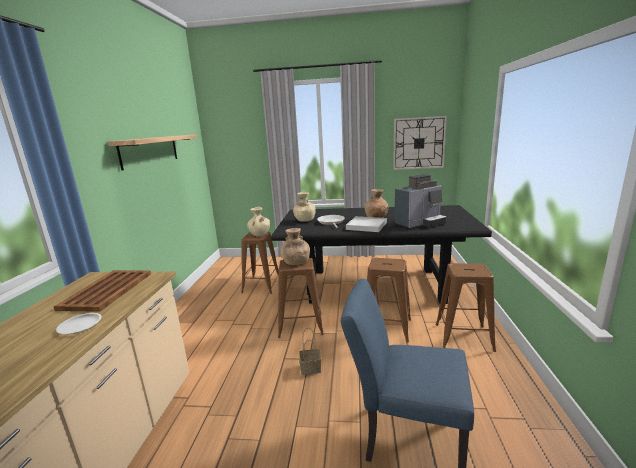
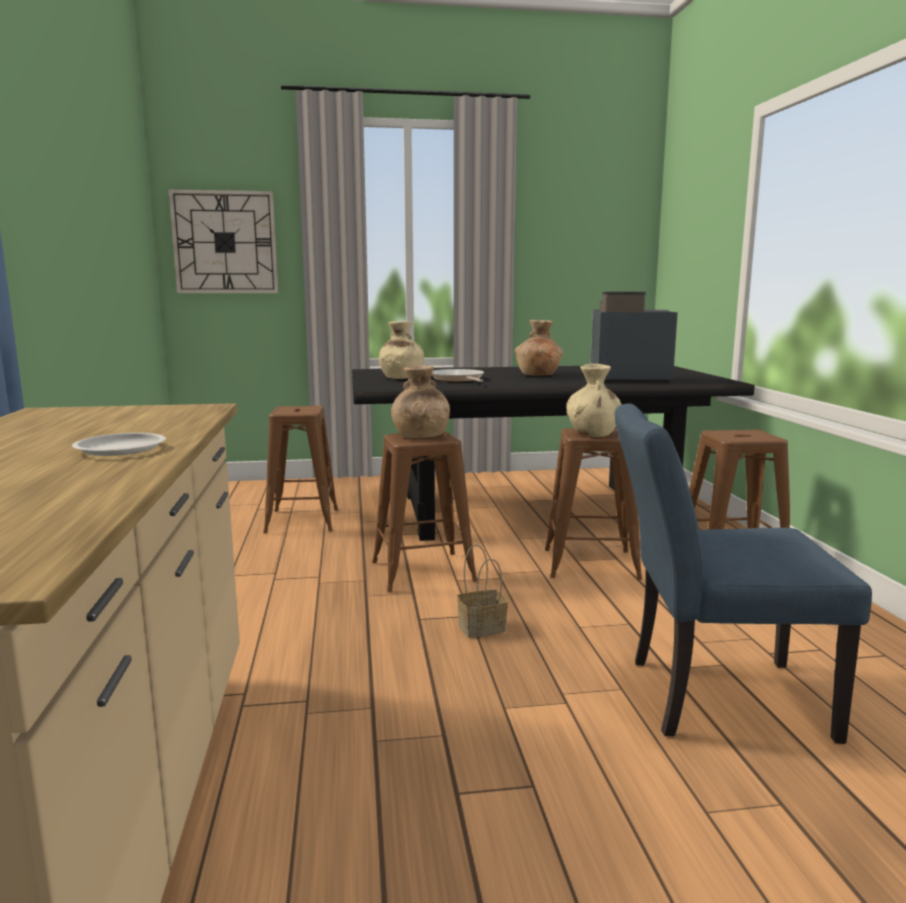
camera: 15 degrees left, 5 degrees down
brown tray [54,271,151,312] -> none
shelf [108,135,197,171] -> none
beige vase [247,207,270,236] -> beige vase moved to [566,364,622,437]
white tray [346,216,387,232] -> none
wall clock [393,116,447,170] -> wall clock moved to [168,189,278,293]
coffee machine [395,174,447,228] -> coffee machine turned 135 degrees counterclockwise [589,291,678,382]

